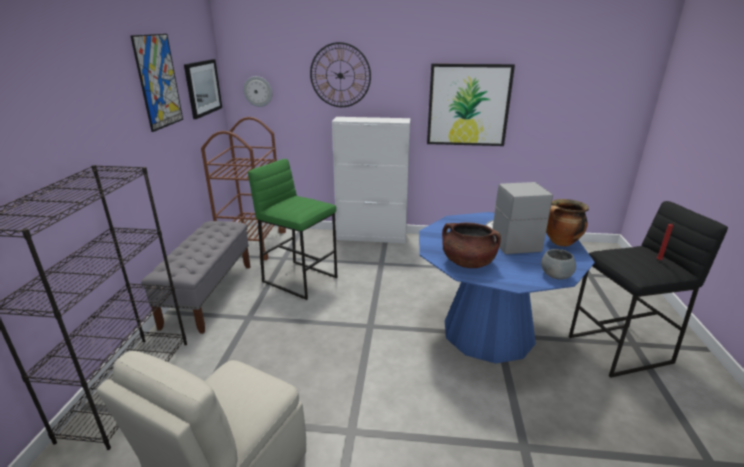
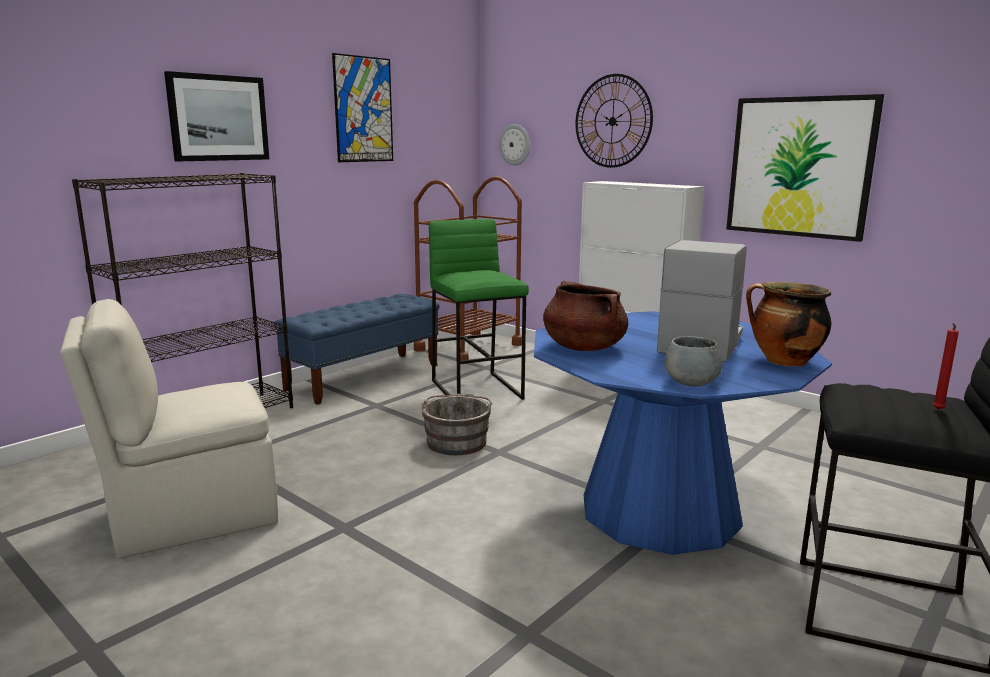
camera: 35 degrees right, 10 degrees down
grey bench [141,221,250,334] -> blue bench [274,294,440,405]
picture [184,59,222,119] -> picture moved to [164,71,269,161]
none -> grey bucket [422,393,493,455]

